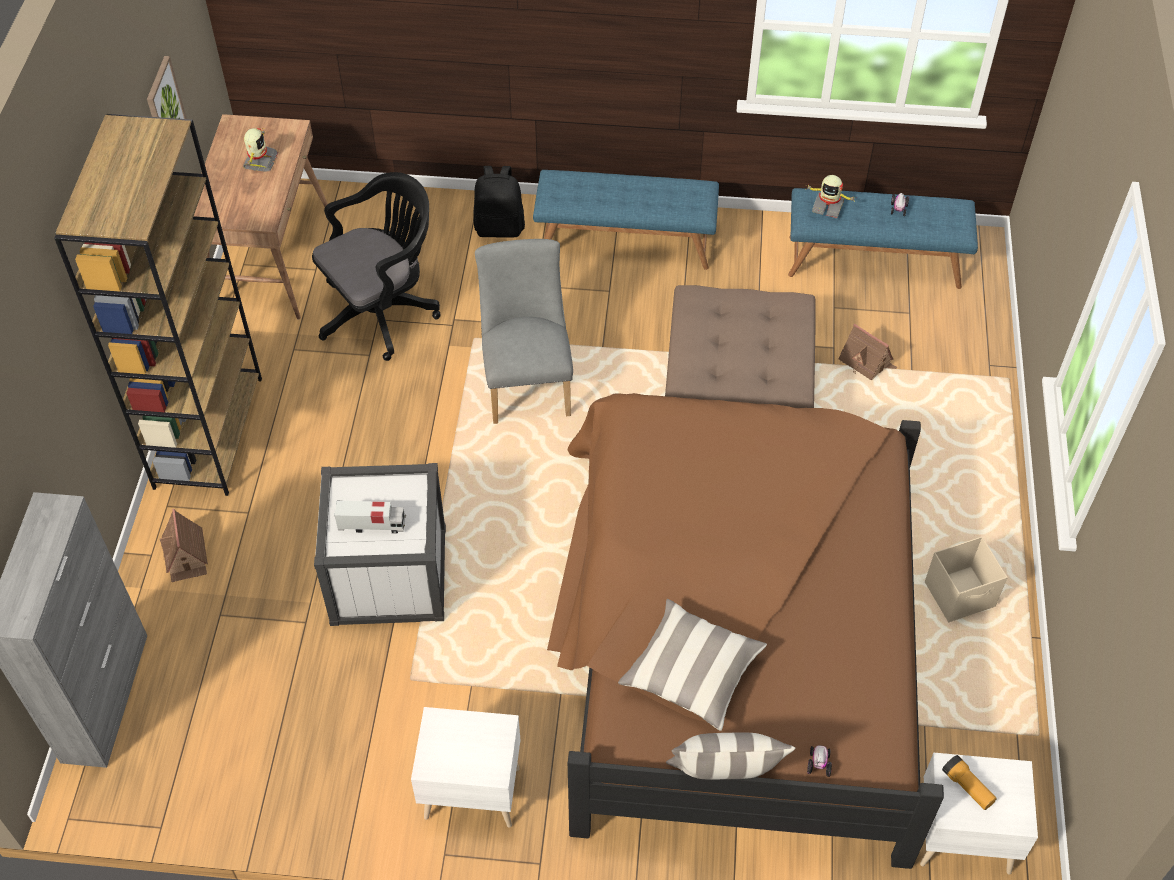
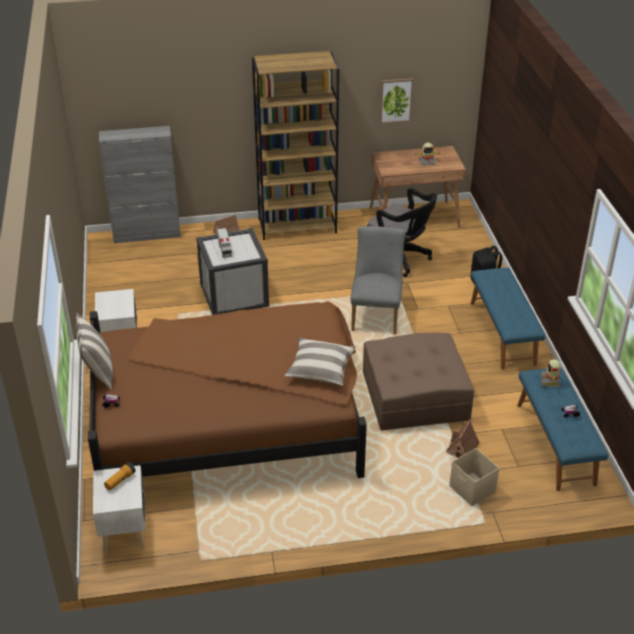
camera: 75 degrees right, 15 degrees down
grey chair [475,239,573,424] -> grey chair turned 60 degrees counterclockwise [350,226,406,335]
pillow [618,599,767,731] -> pillow moved to [285,337,356,386]
beige storage box [925,537,1008,622] -> beige storage box moved to [449,448,499,506]

